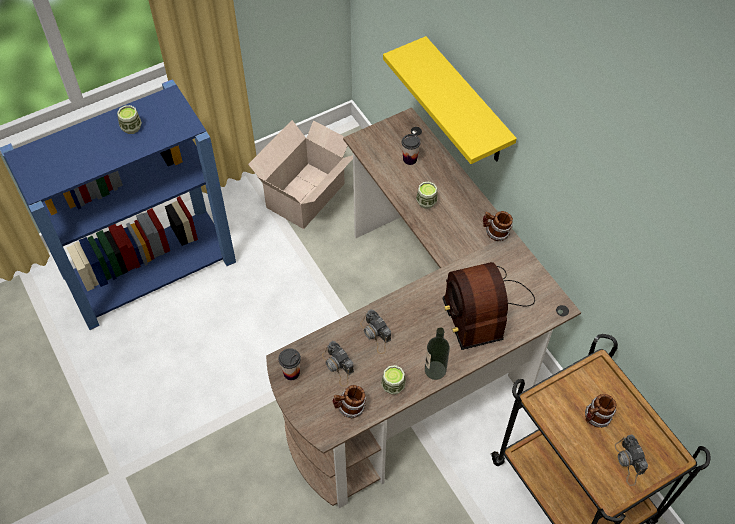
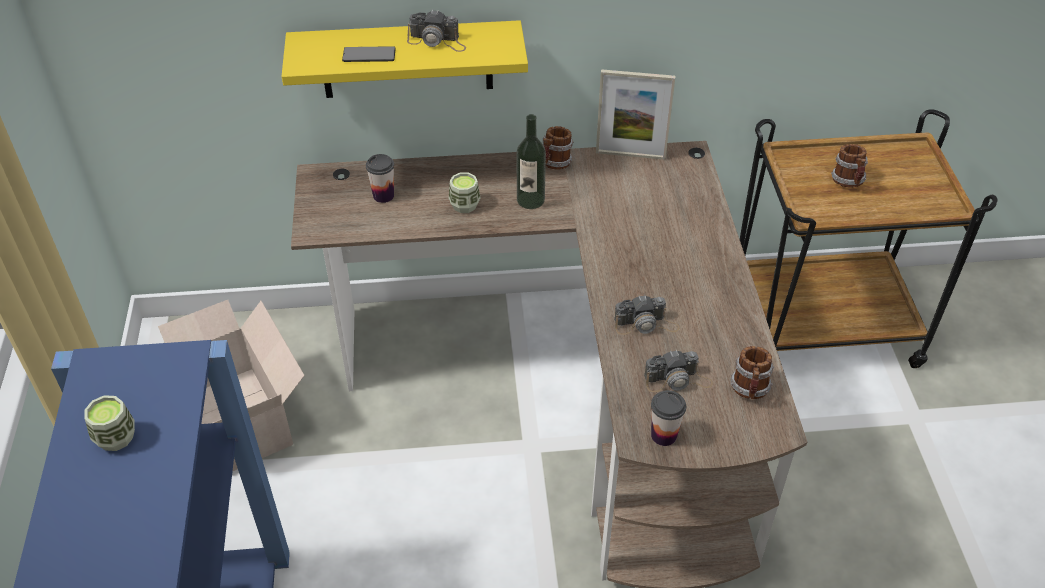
camera: 65 degrees left, 10 degrees down
cup [381,365,406,395] -> none
bottle [425,328,450,380] -> bottle moved to [517,114,546,209]
radio [442,262,535,350] -> none
camera [615,434,648,486] -> camera moved to [407,10,466,52]
none -> phone [342,46,396,62]
none -> picture frame [596,69,676,160]

